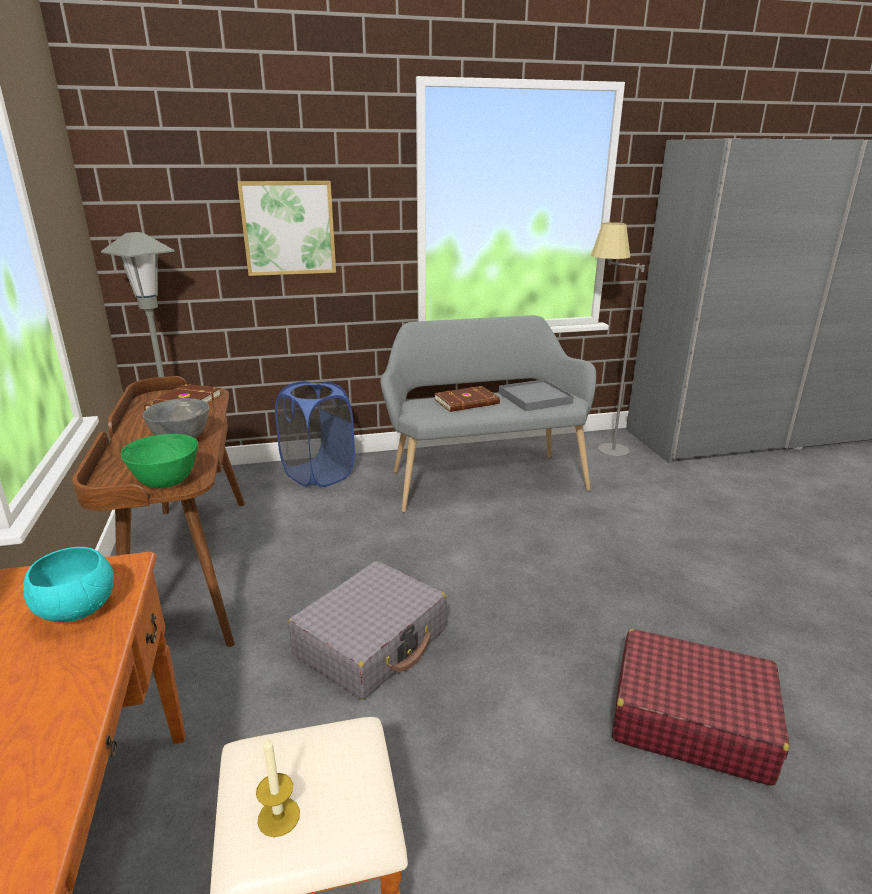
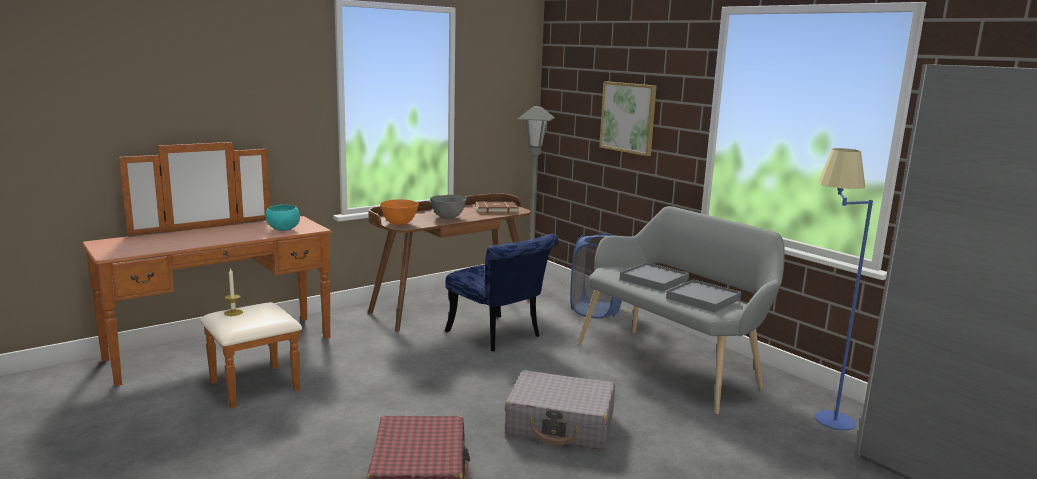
camera: 65 degrees right, 10 degrees down
green bowl [121,434,198,488] -> orange bowl [380,199,419,225]
grey suitcase [288,561,447,700] -> grey suitcase moved to [505,370,615,450]
brown book [434,386,500,412] -> grey tray [620,262,689,291]
grey floor lamp [591,222,645,457] -> blue floor lamp [815,148,873,430]
none -> blue chair [445,234,558,351]

